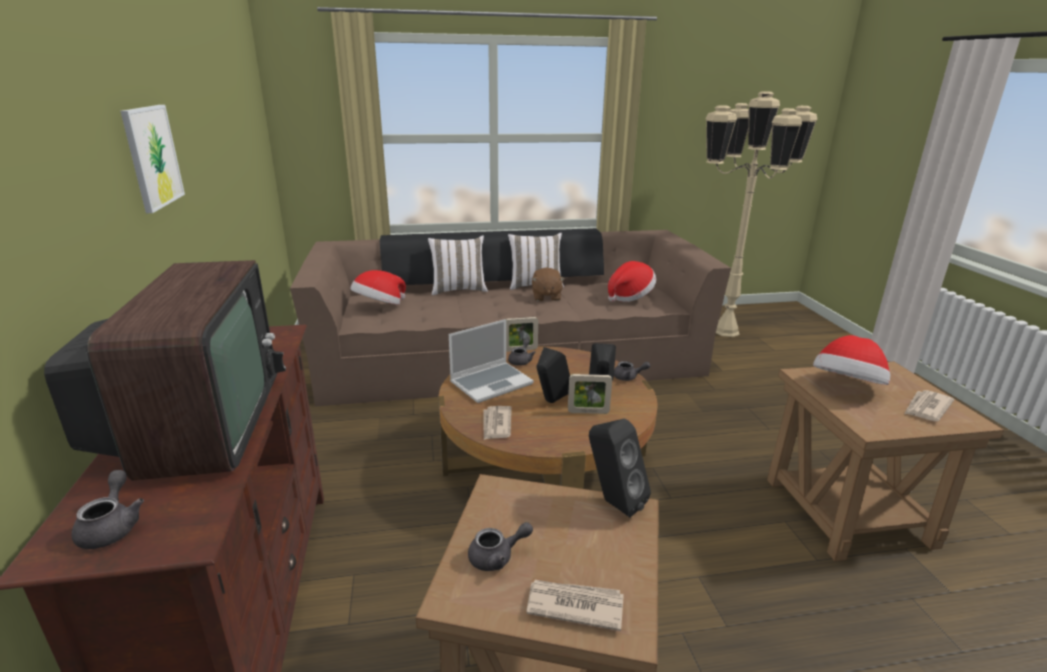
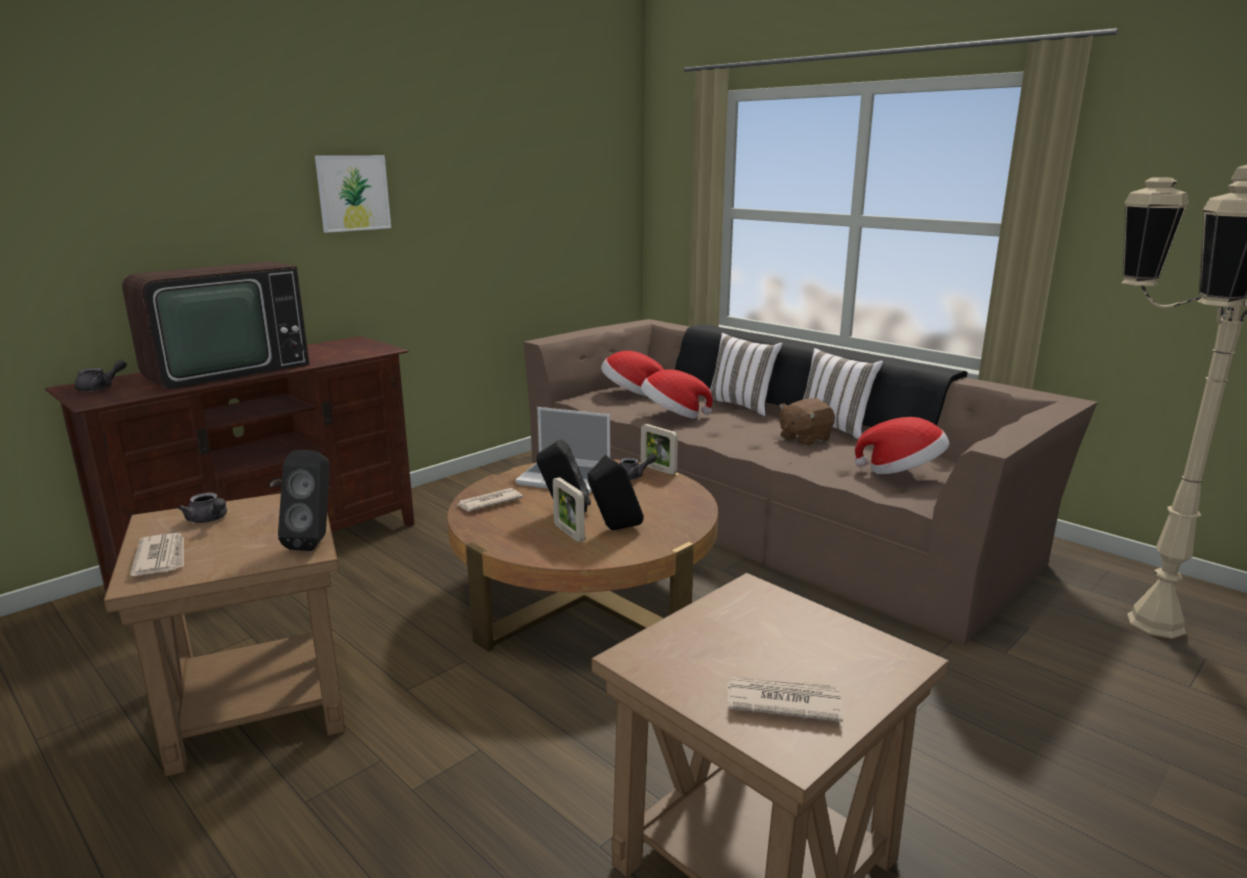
camera: 55 degrees right, 5 degrees down
grey teapot [614,361,650,381] -> none
hat [813,335,890,385] -> hat moved to [641,369,713,419]

